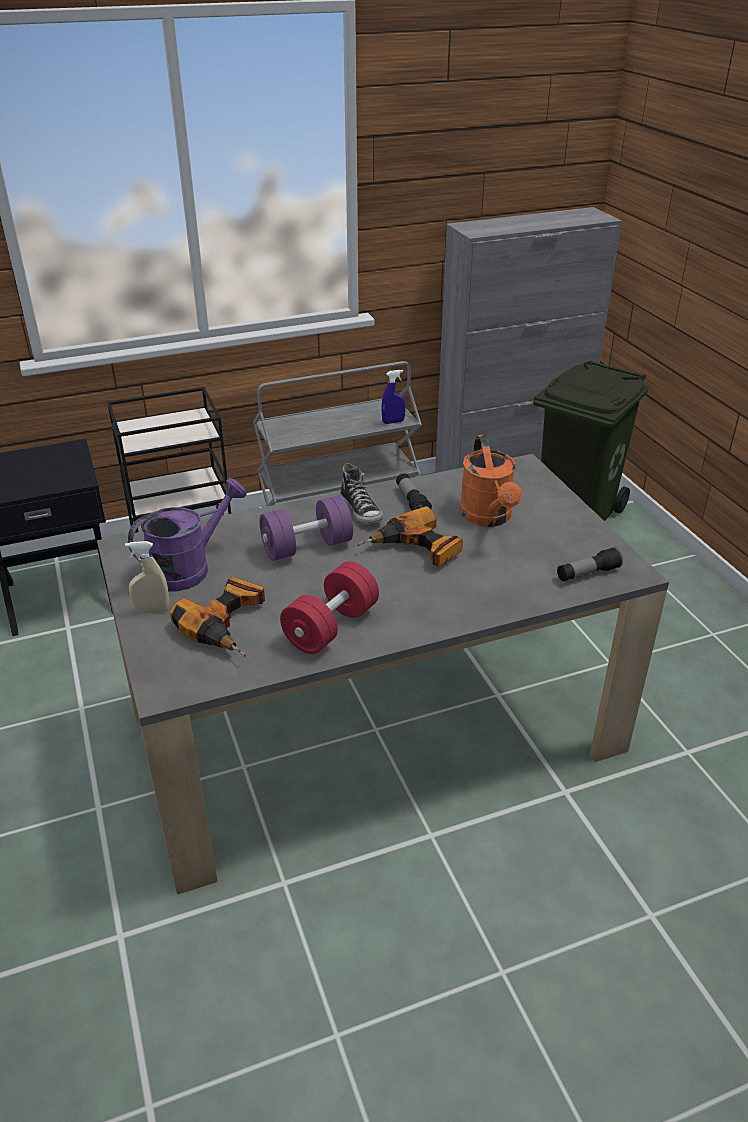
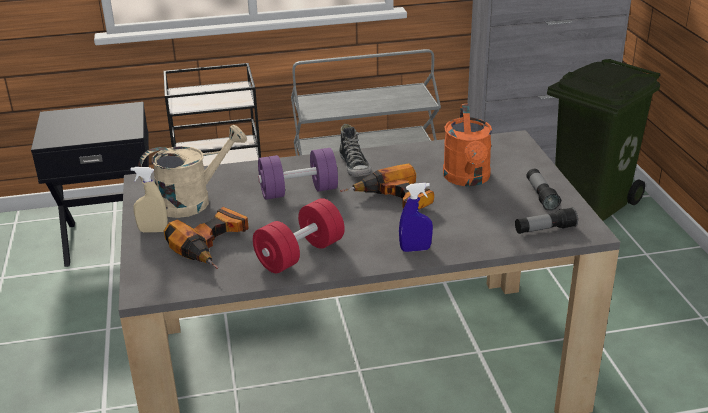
camera: 10 degrees right, 5 degrees down
purple watering can [128,478,247,592] -> beige watering can [138,125,247,218]
blue spray bottle [381,370,406,424] -> blue spray bottle moved to [399,183,433,252]
flashlight [396,473,432,511] -> flashlight moved to [526,169,561,211]

